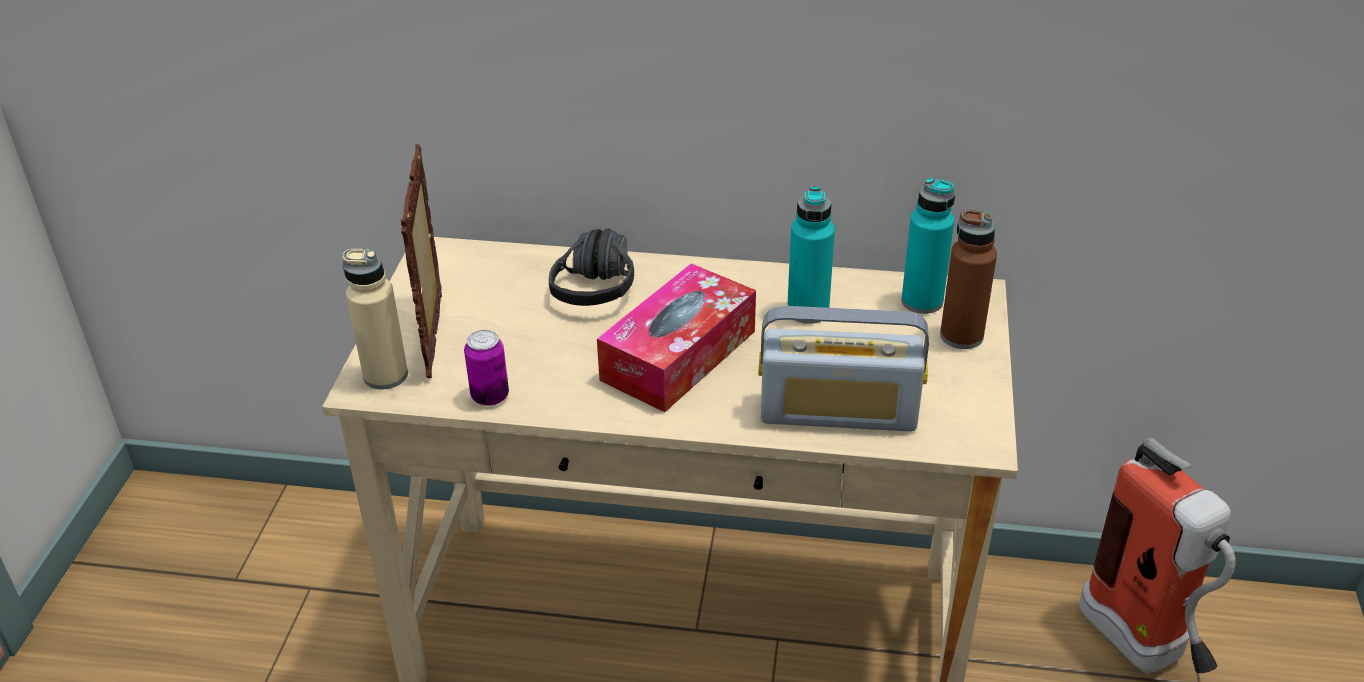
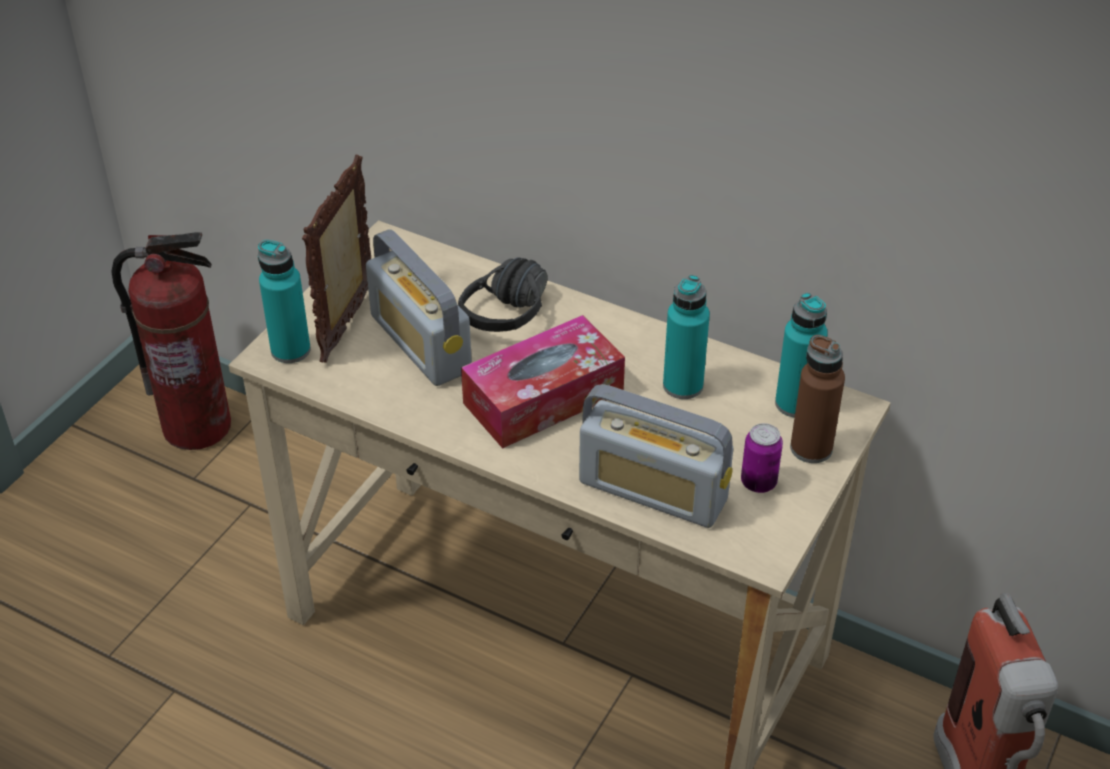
camera: 20 degrees right, 5 degrees up
beige bottle [343,249,408,390] -> turquoise bottle [258,240,311,363]
can [464,330,509,406] -> can moved to [741,423,783,493]
none -> fire extinguisher [111,232,231,450]
none -> radio [366,229,472,386]

